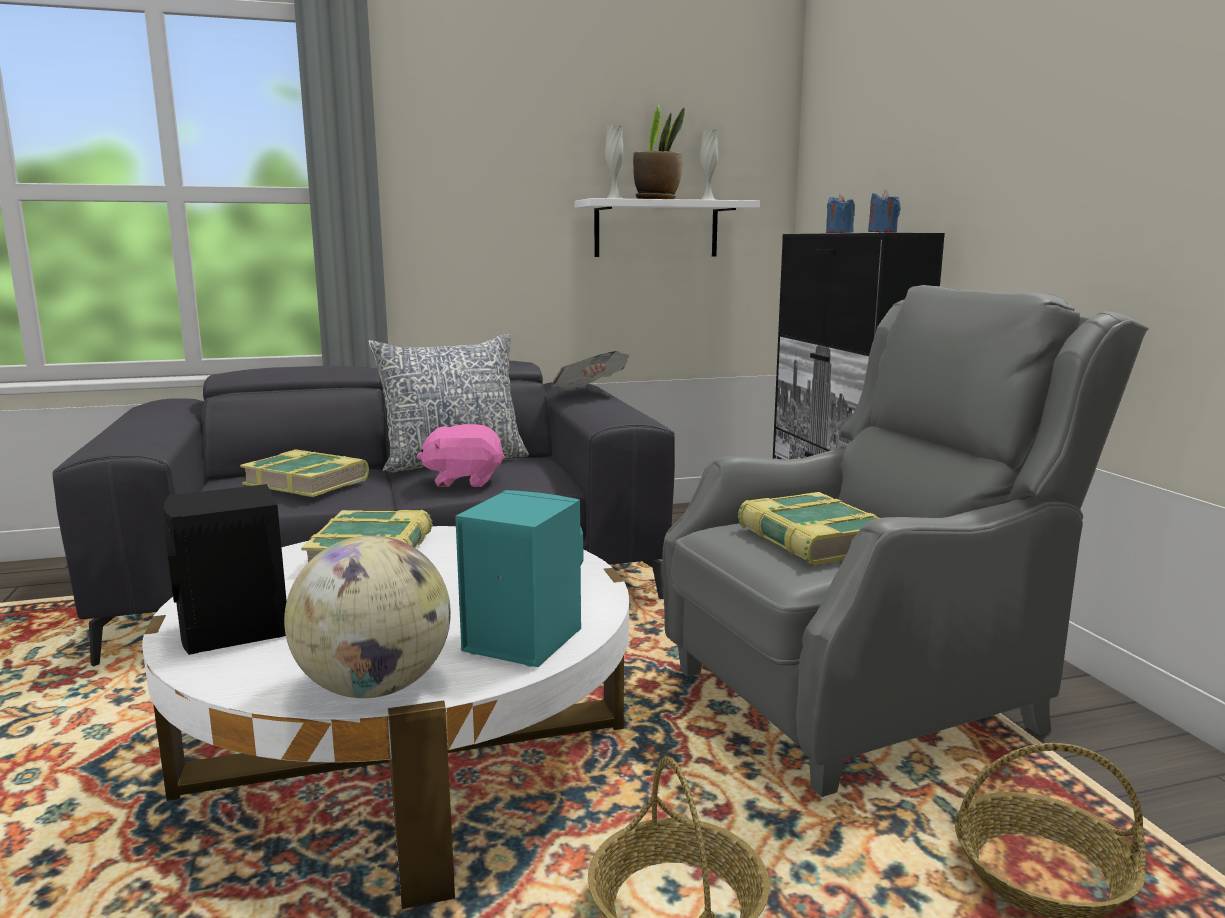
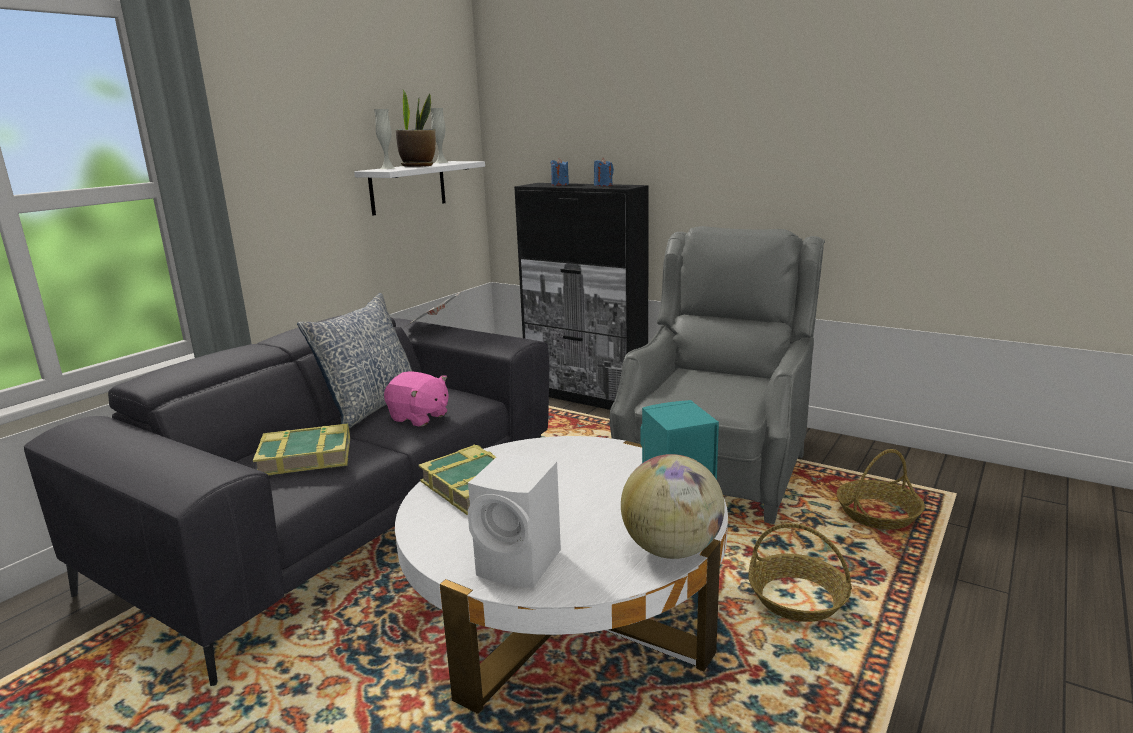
camera: 40 degrees left, 5 degrees up
black speaker [163,484,287,655] -> white speaker [468,453,561,588]
pink plush toy [417,424,505,487] -> pink plush toy turned 105 degrees counterclockwise [384,371,448,427]
book [738,492,879,565] -> none

